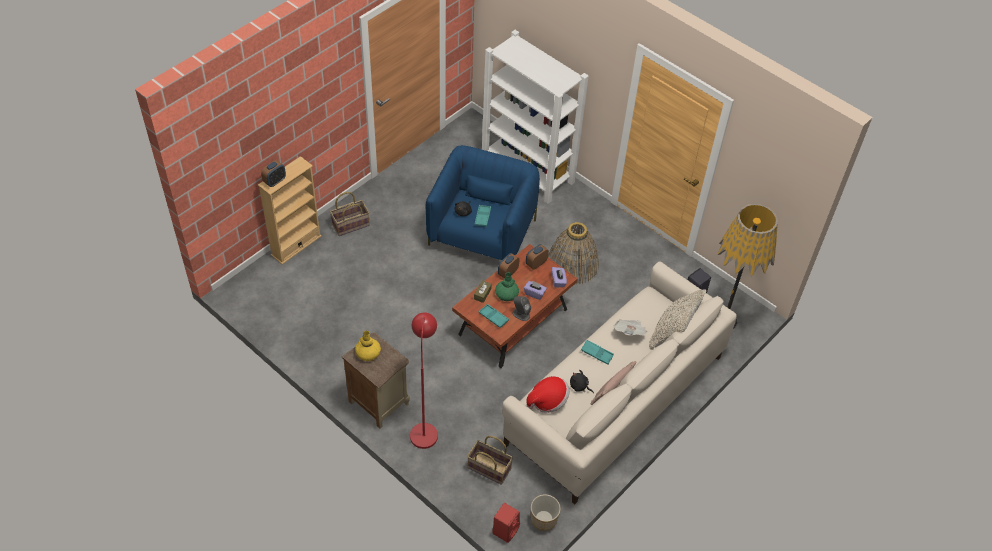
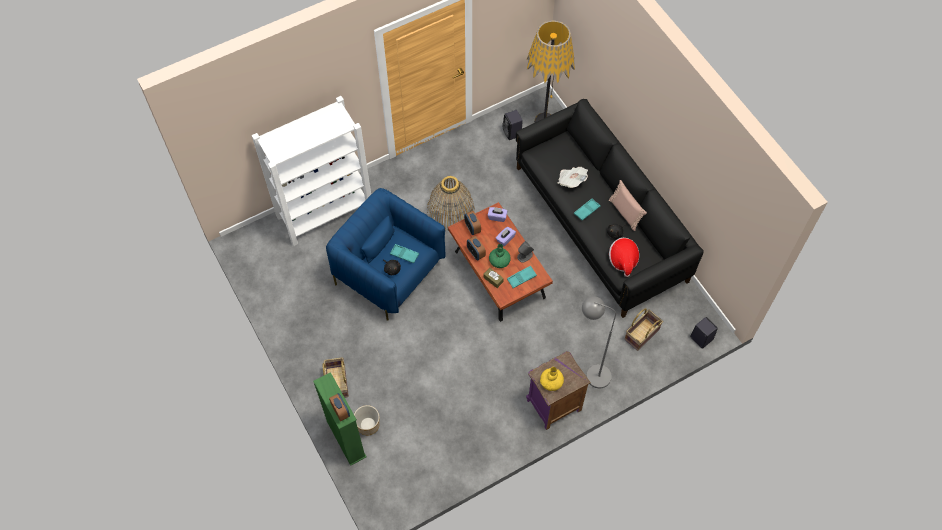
camera: 70 degrees left, 10 degrees up
beige bookcase [258,156,322,264] -> green bookcase [313,372,367,466]
beige nightstand [342,333,410,429] -> purple nightstand [526,351,591,430]
red floor lamp [410,312,438,449] -> grey floor lamp [582,296,616,388]
red speaker [492,503,520,543] -> black speaker [690,317,718,349]
beige sofa [502,261,737,504] -> black sofa [516,99,704,318]
planter [531,494,561,531] -> planter moved to [354,405,380,435]
beige pillow [649,289,706,349] -> none

